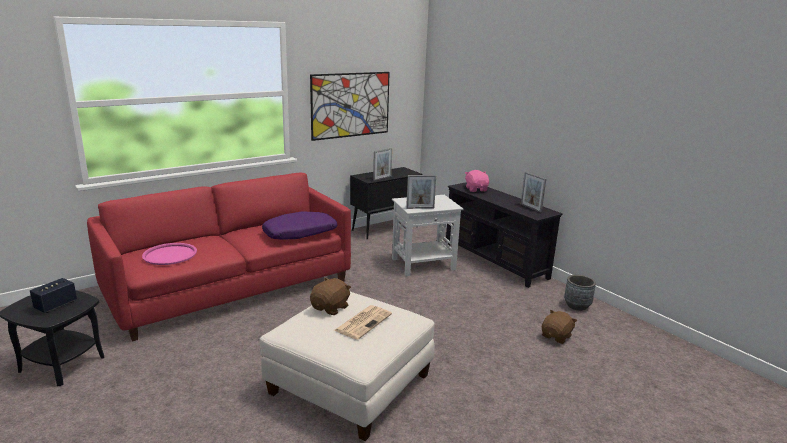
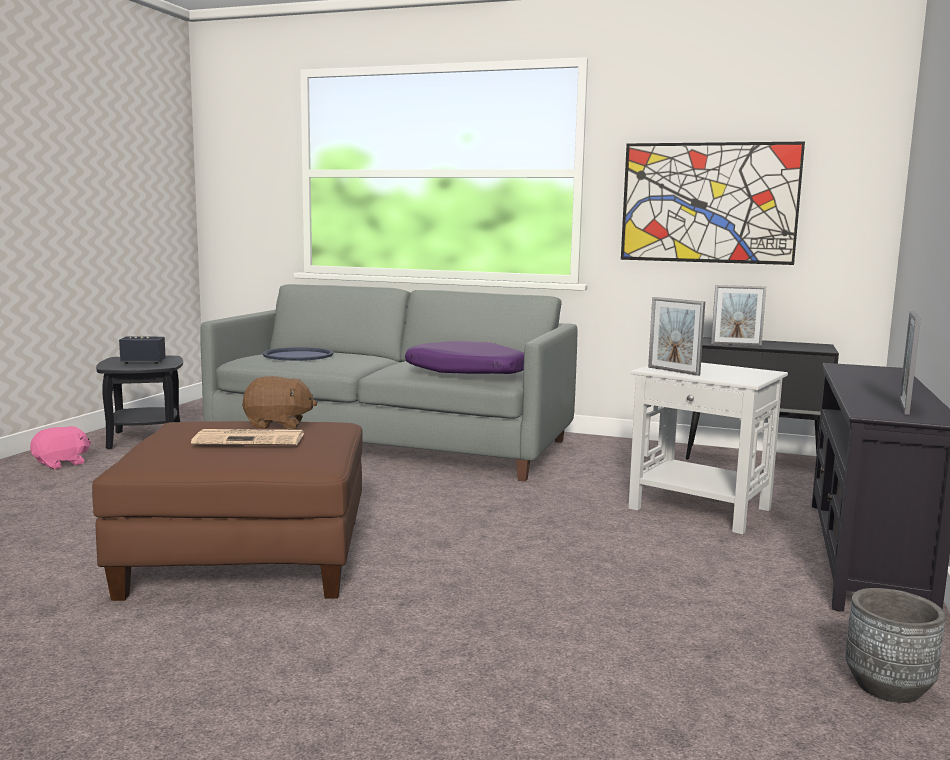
camera: 55 degrees right, 10 degrees down
red sofa [87,172,351,342] -> grey sofa [200,284,577,481]
pink tray [142,243,197,265] -> blue tray [262,347,334,361]
white ottoman [259,292,435,441] -> brown ottoman [92,421,363,601]
pink plush toy [465,170,489,192] -> pink plush toy moved to [30,426,91,469]
brown plush toy [542,310,577,344] -> none

